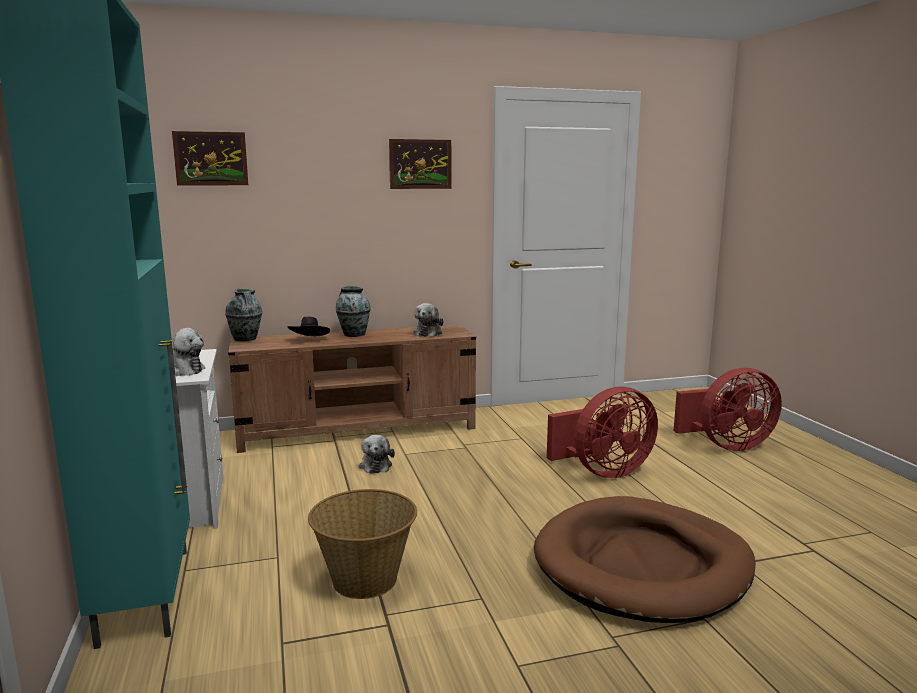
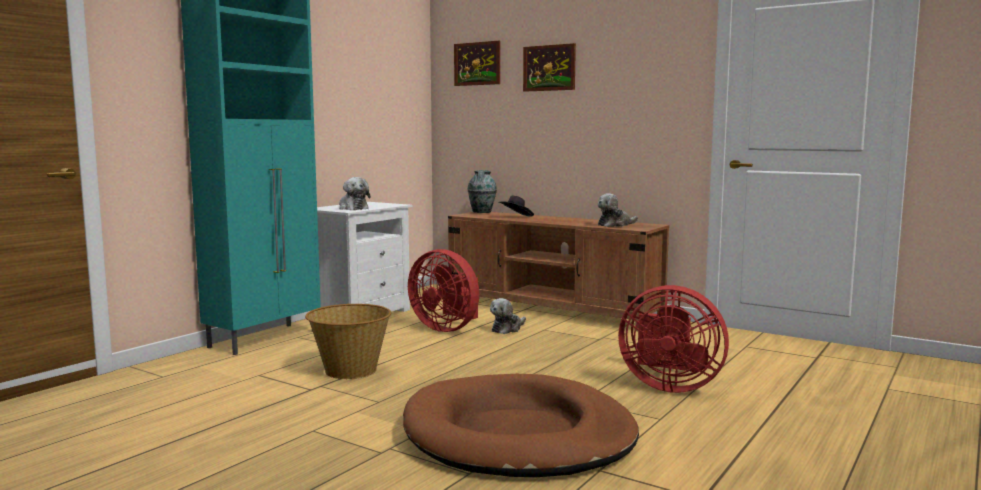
camera: 50 degrees right, 5 degrees down
vase [336,286,371,337] -> none
picture [389,139,451,189] -> picture moved to [523,43,576,92]
red fan [674,368,782,451] -> red fan moved to [408,249,479,332]

